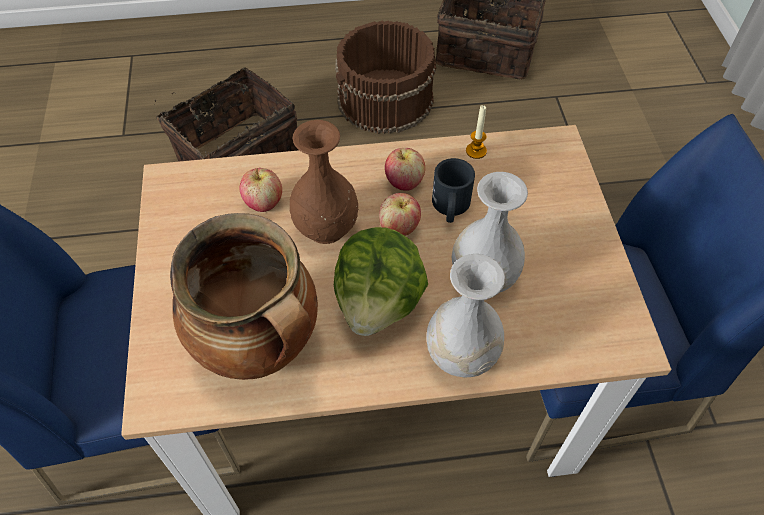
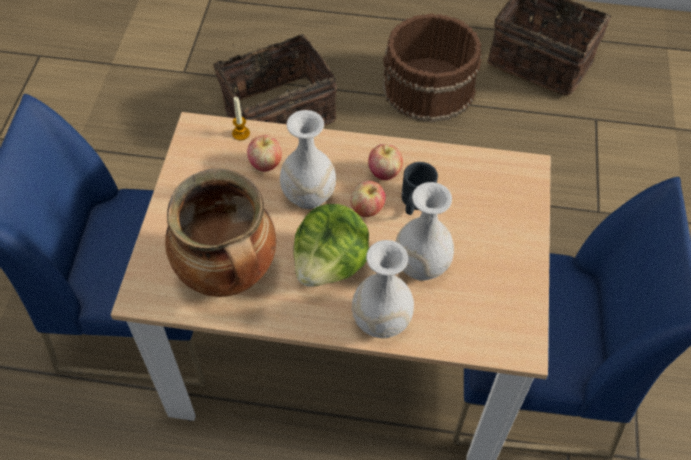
camera: 15 degrees right, 0 degrees up
brown vase [290,120,359,244] -> white vase [280,110,336,209]
candle [466,105,487,159] -> candle moved to [232,97,250,140]

